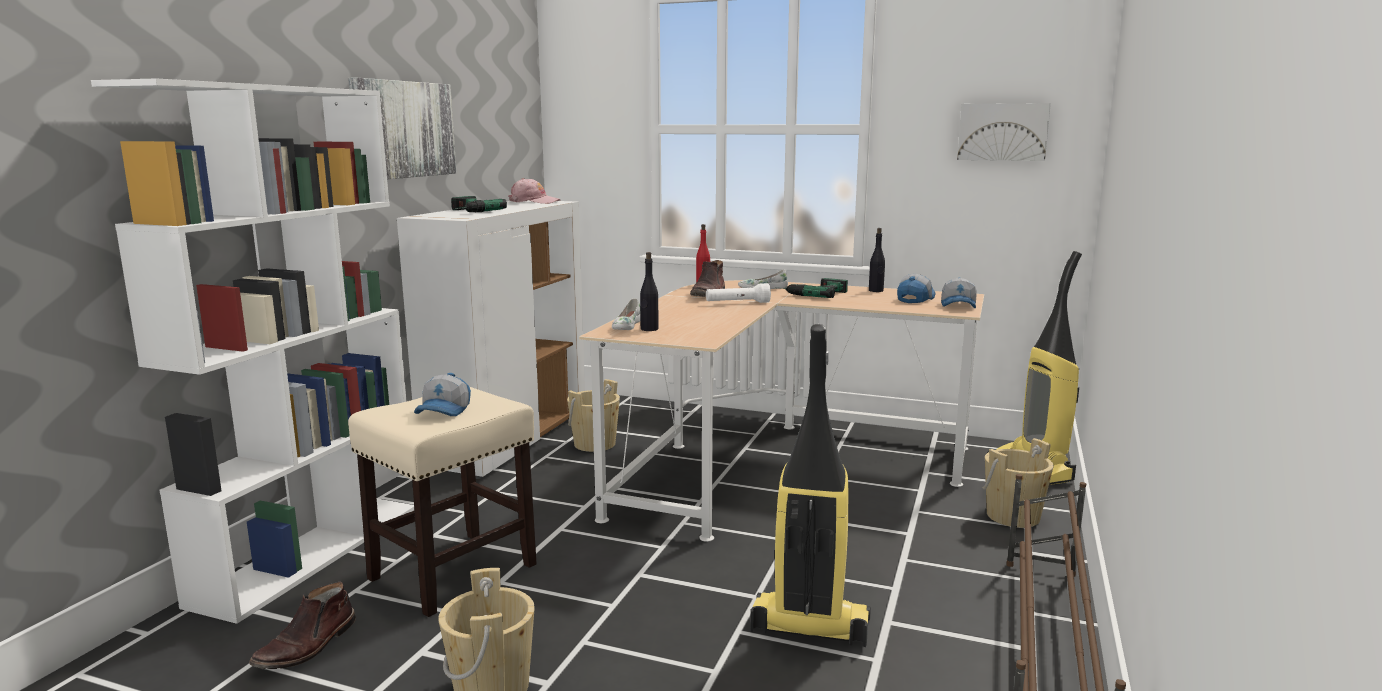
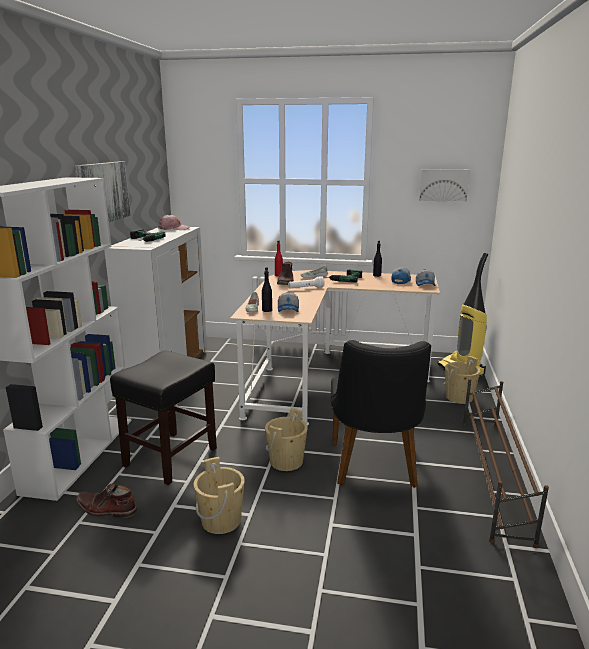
camera: 10 degrees left, 5 degrees up
brown boot [249,582,356,669] -> brown boot turned 90 degrees clockwise [76,483,138,518]
beige stool [348,387,537,617] -> black stool [110,351,217,485]
cap [414,373,471,416] -> cap moved to [278,291,299,312]
beige bucket [567,379,620,452] -> beige bucket moved to [265,408,308,471]
vacuum cleaner [750,324,871,647] -> black chair [331,340,431,488]

